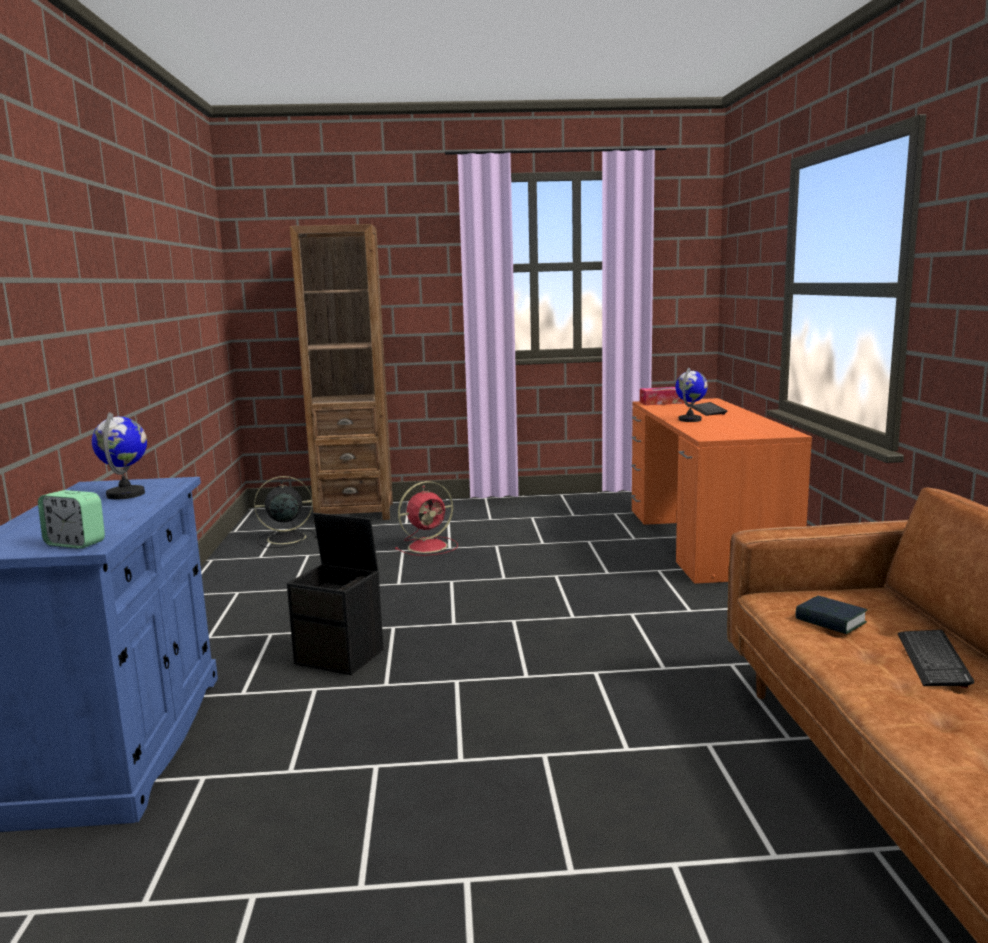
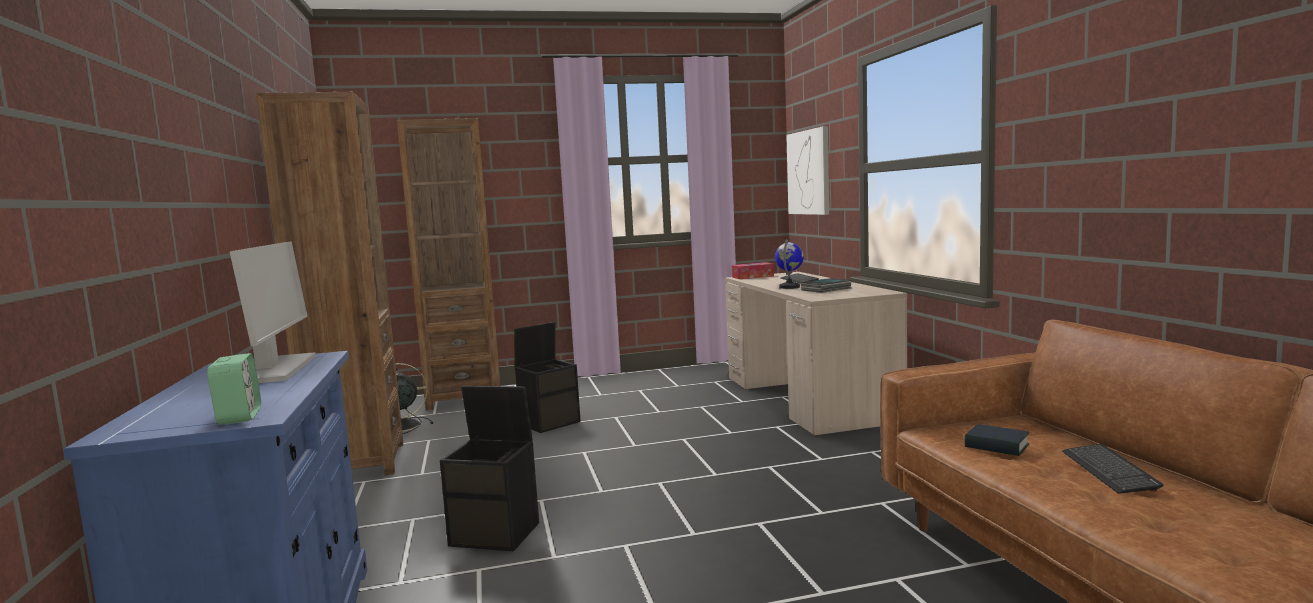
camera: 10 degrees left, 5 degrees down
alarm clock [38,490,105,549] -> alarm clock turned 120 degrees counterclockwise [207,353,261,425]
globe [92,412,147,500] -> monitor [229,241,316,383]
red fan [395,481,458,556] -> black storage box [514,322,581,433]
orange desk [631,398,812,584] -> beige desk [725,272,907,435]
none -> brown bookcase [256,92,404,475]
none -> picture [786,126,829,215]
none -> book [801,278,852,293]

